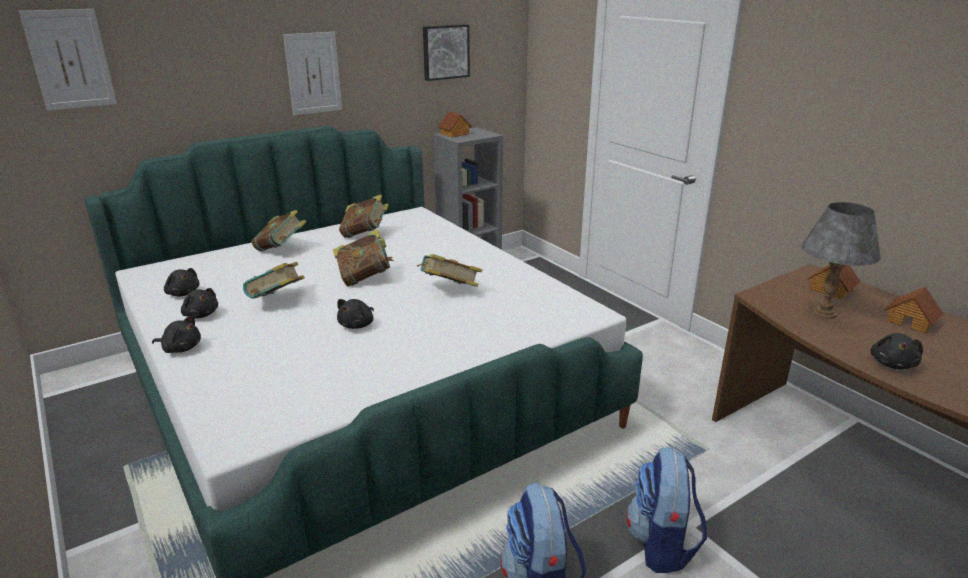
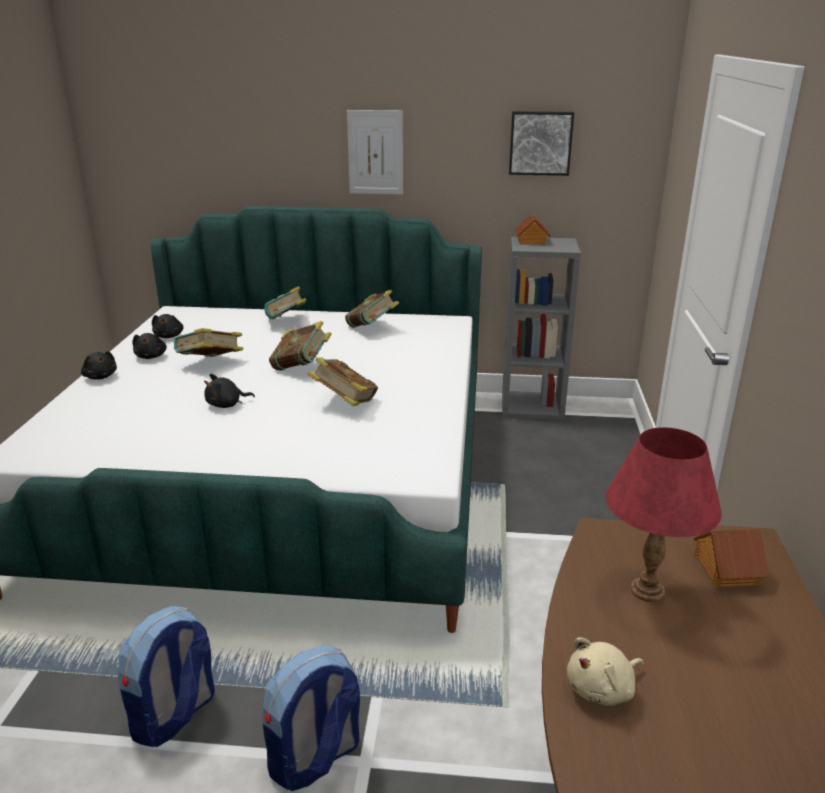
camera: 40 degrees right, 0 degrees up
picture [19,9,117,111] -> none
grey table lamp [802,202,881,319] -> red table lamp [605,427,722,602]
black plush toy [870,333,923,369] -> beige plush toy [567,637,644,706]
toy house [883,286,944,334] -> none

